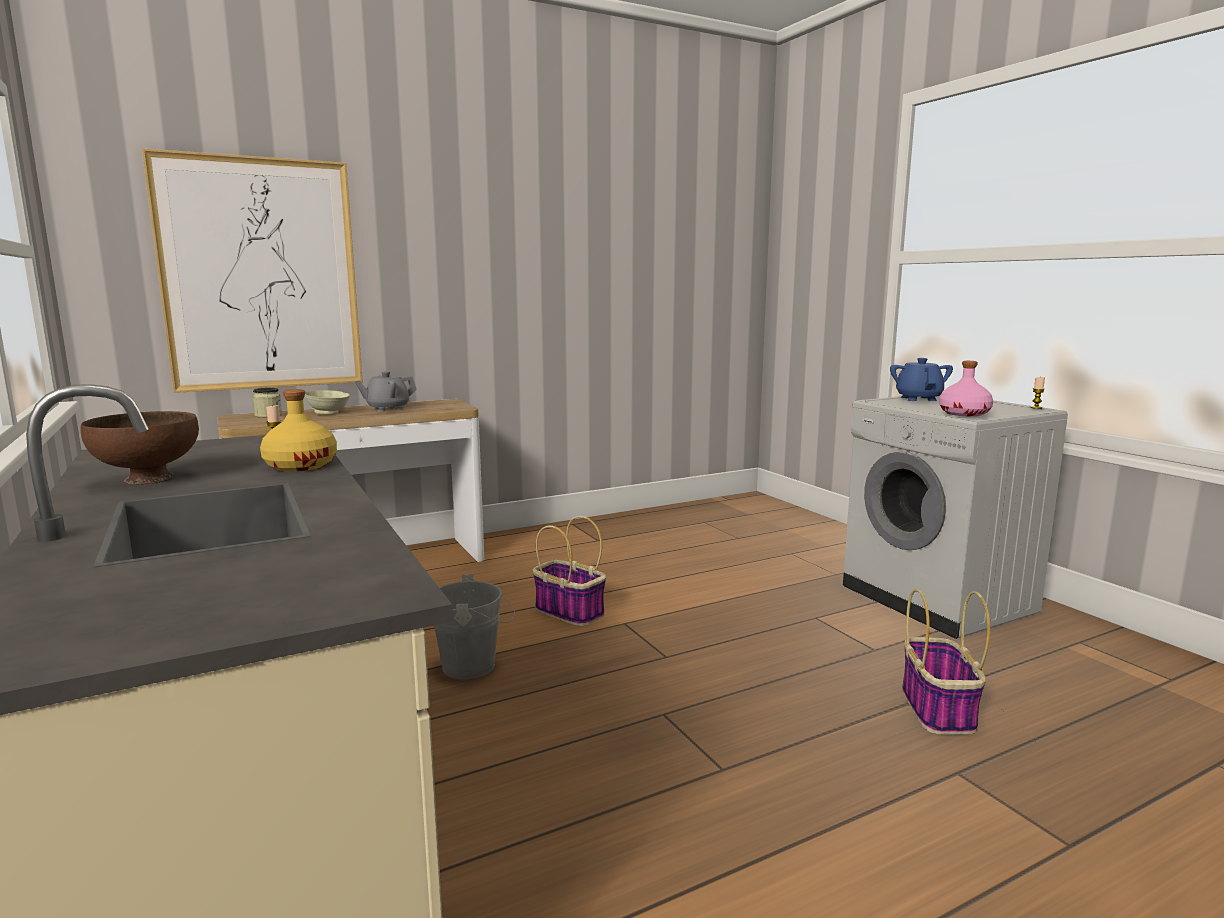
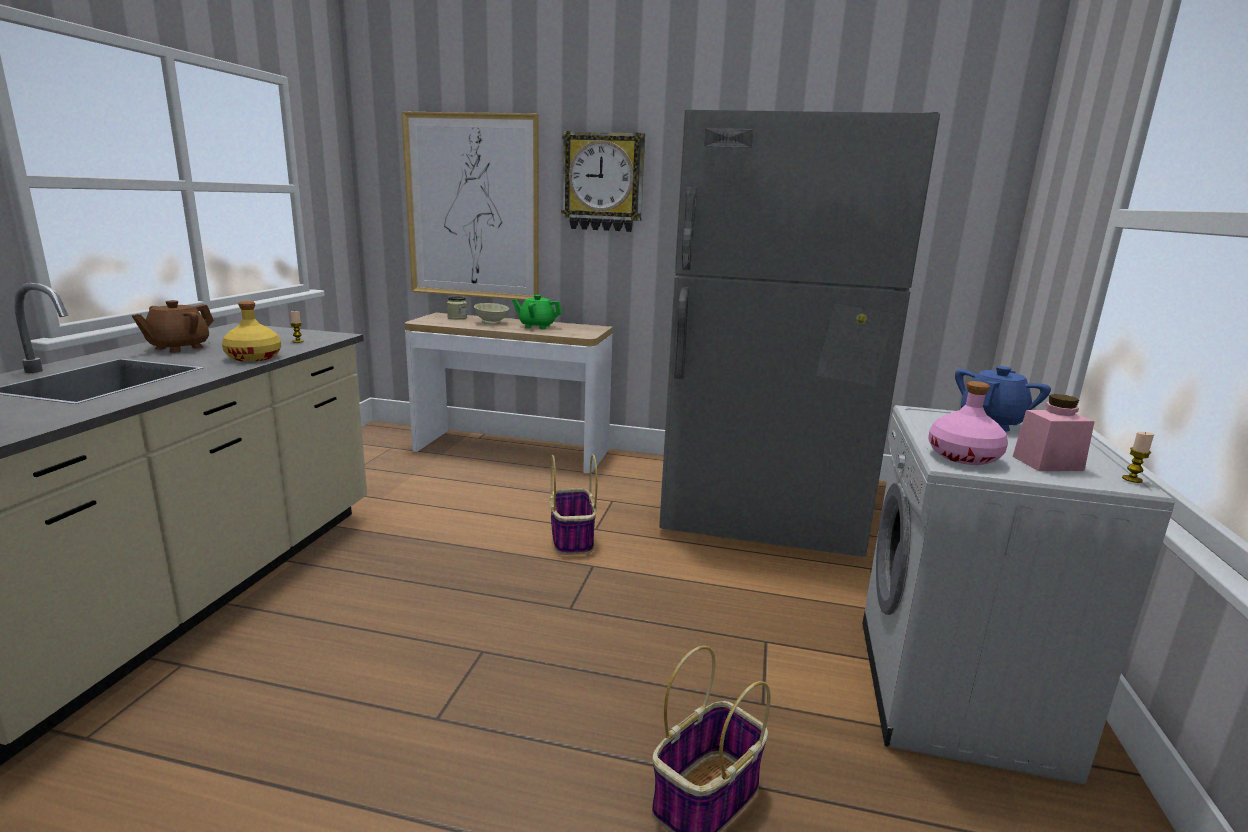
camera: 40 degrees right, 5 degrees up
brown bowl [81,411,199,484] -> brown teapot [132,300,214,353]
grey teapot [355,371,417,412] -> green teapot [512,295,562,329]
grey bucket [434,574,515,680] -> none
none -> wall clock [561,131,645,232]
none -> grey fridge [659,110,940,557]
none -> pink jar [1013,394,1095,471]

